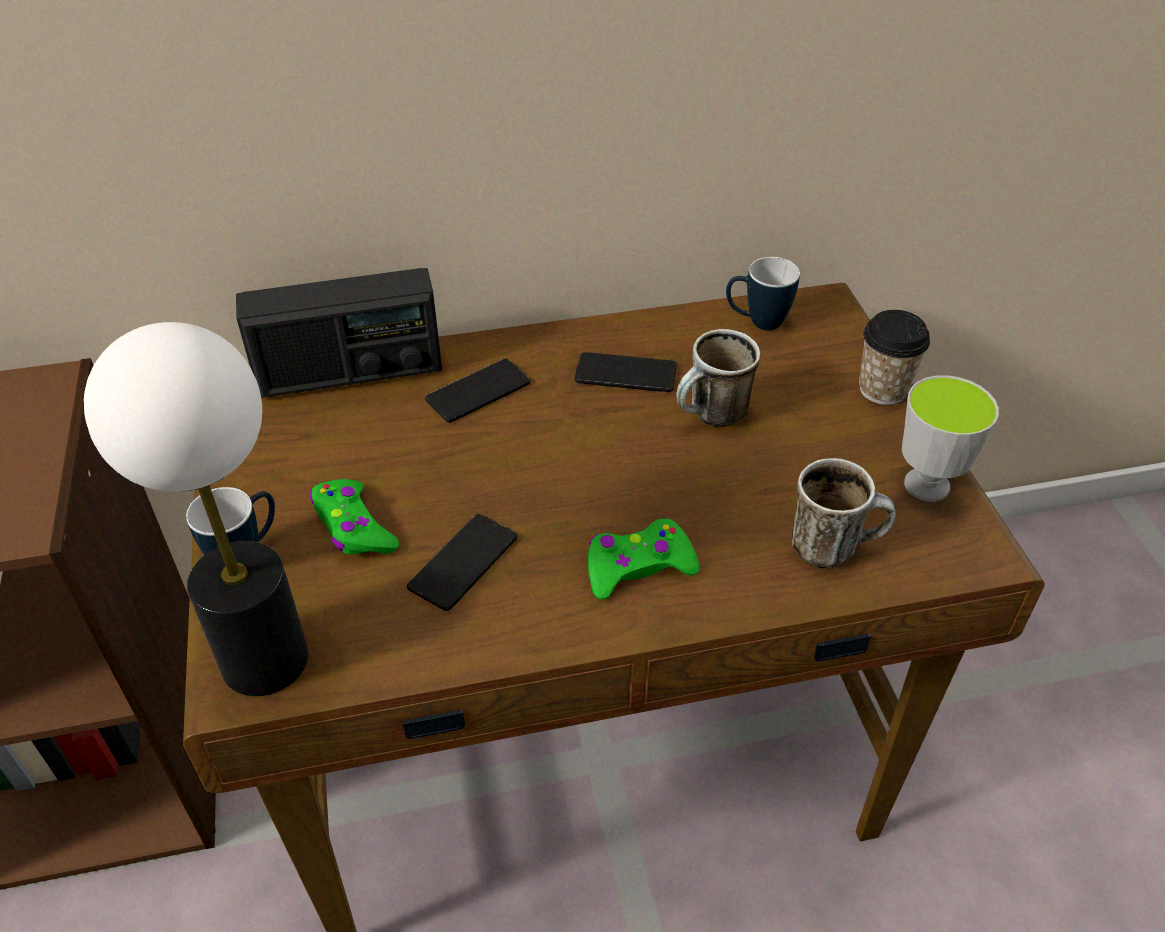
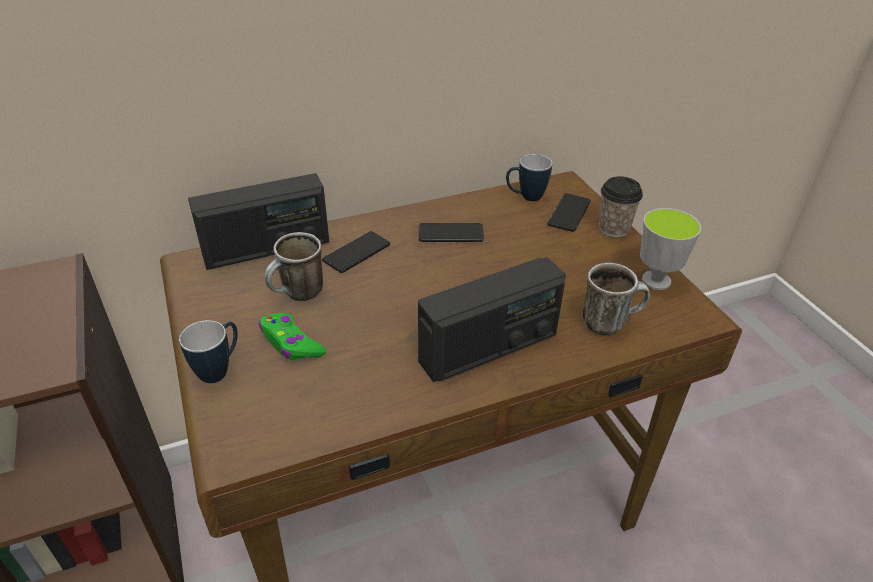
camera: 10 degrees left, 5 degrees down
table lamp [84,322,309,696] -> none
phone [407,514,517,611] -> phone moved to [547,193,591,232]
green game controller [588,518,700,600] -> radio [418,257,566,382]
mug [676,329,760,427] -> mug moved to [265,232,323,301]

